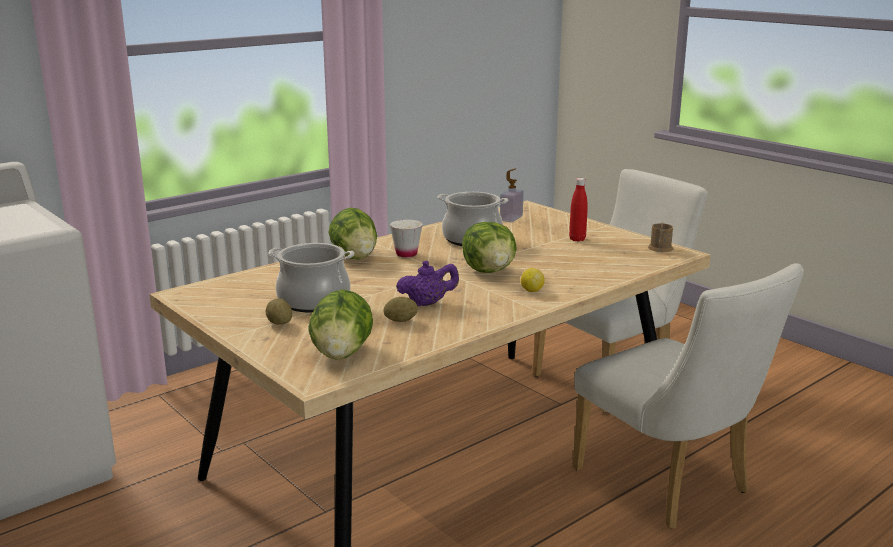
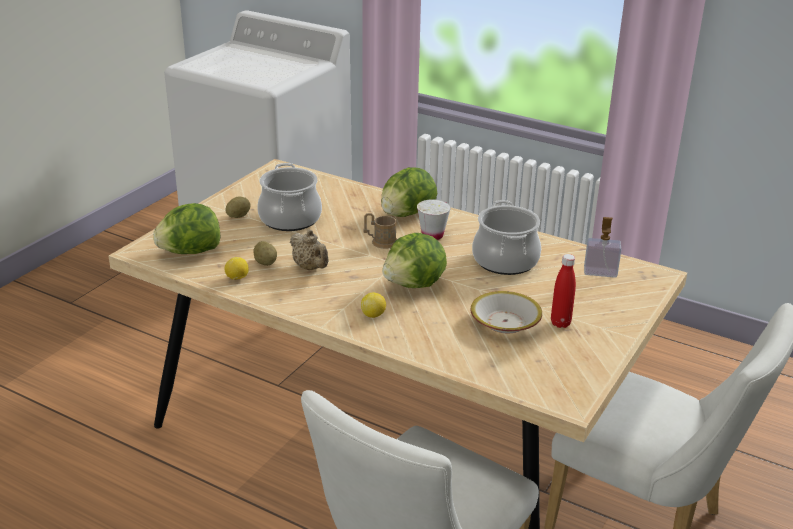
camera: 70 degrees right, 10 degrees up
purple teapot [396,261,459,306] -> beige teapot [290,229,329,270]
brown mug [648,222,673,252] -> brown mug moved to [364,213,397,249]
none -> lemon [224,257,249,280]
none -> bowl [470,291,542,333]

